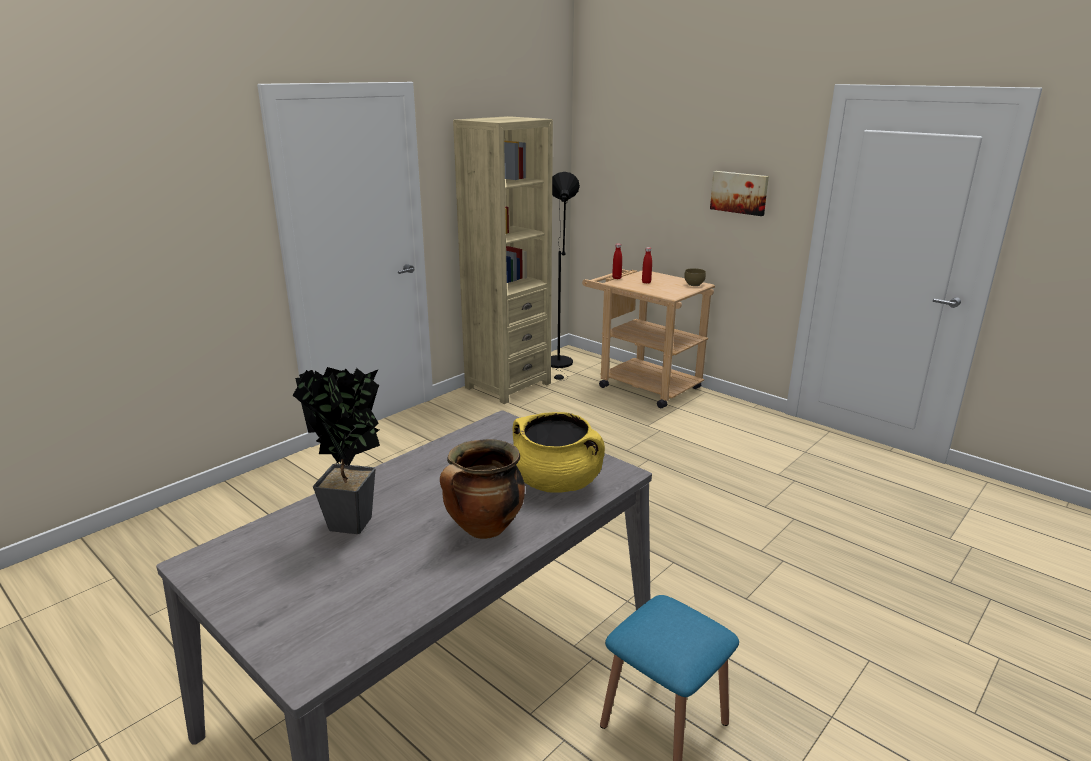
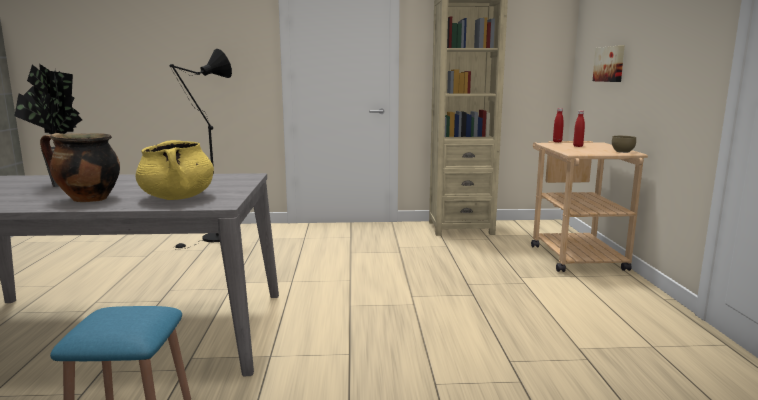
camera: 45 degrees right, 10 degrees down
black floor lamp [551,172,580,381] -> black floor lamp moved to [170,49,232,250]
picture [710,171,769,216] -> picture moved to [593,45,625,82]

